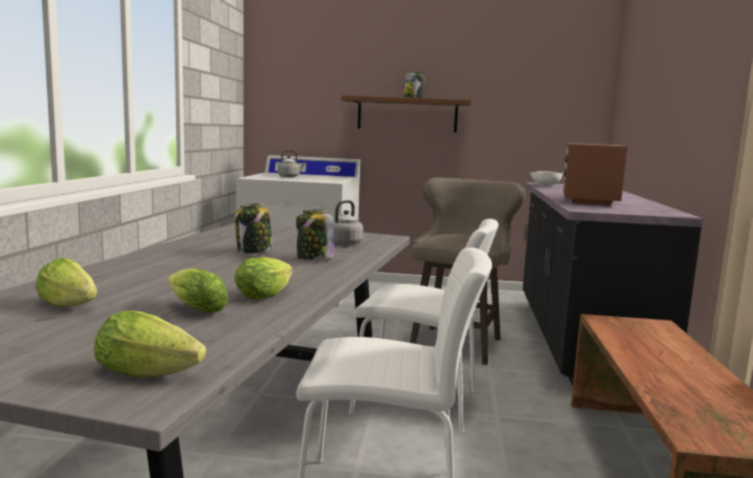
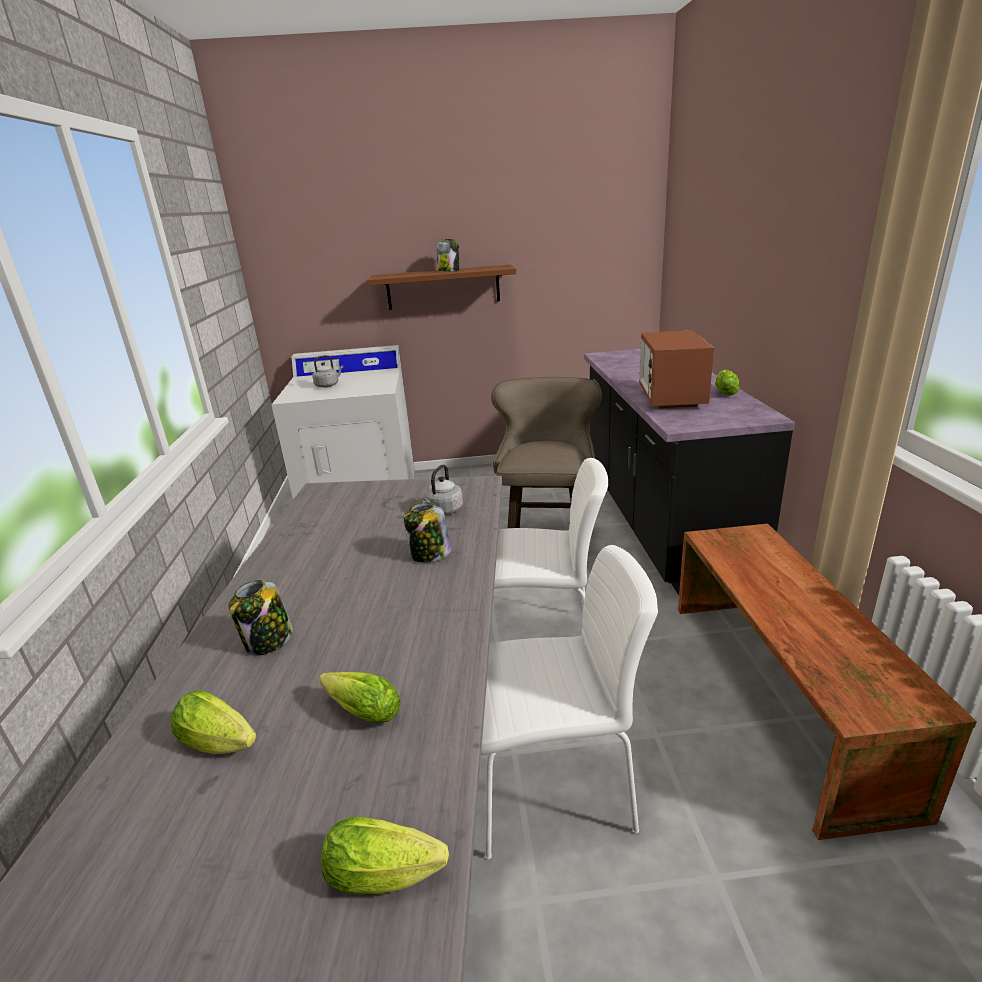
camera: 10 degrees left, 15 degrees up
lettuce [234,257,293,300] -> lettuce moved to [715,370,739,396]
jar [235,203,273,254] -> jar moved to [228,580,293,656]
white bowl [530,171,563,186] -> none

